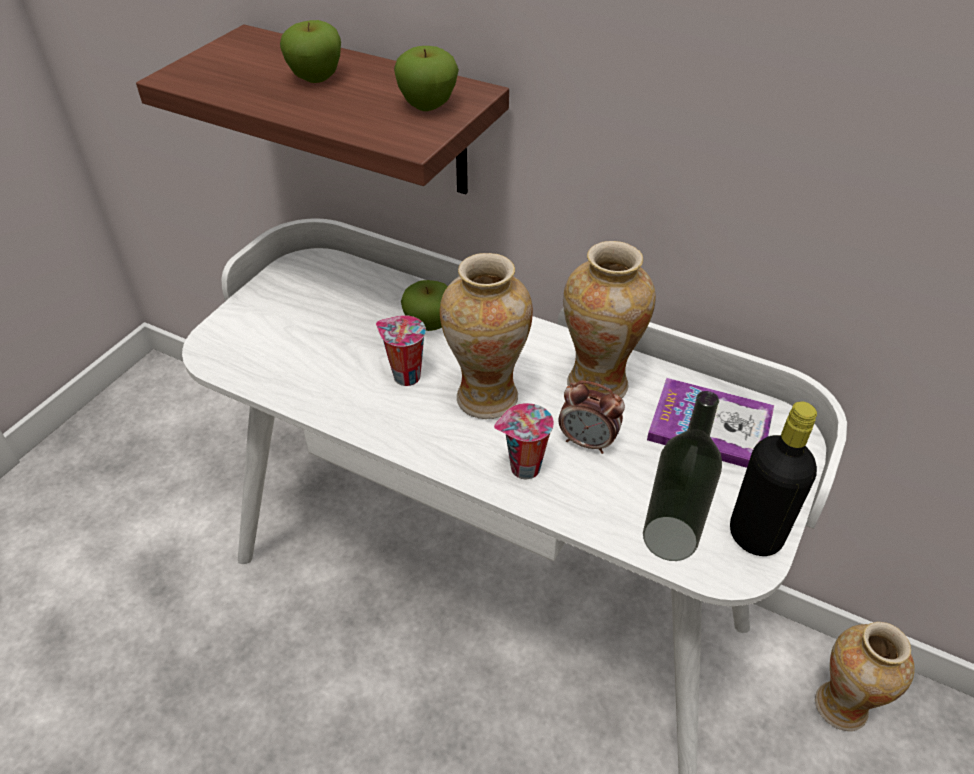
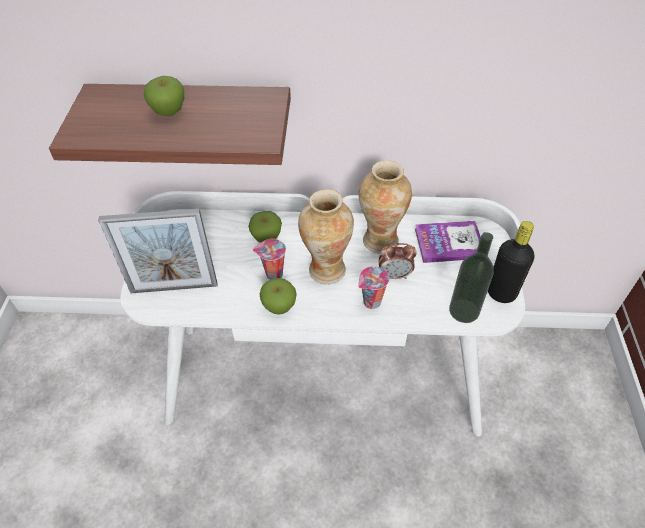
camera: 25 degrees left, 5 degrees up
apple [394,46,459,111] -> apple moved to [260,278,297,314]
vase [815,622,915,731] -> none
none -> picture frame [98,209,217,293]

